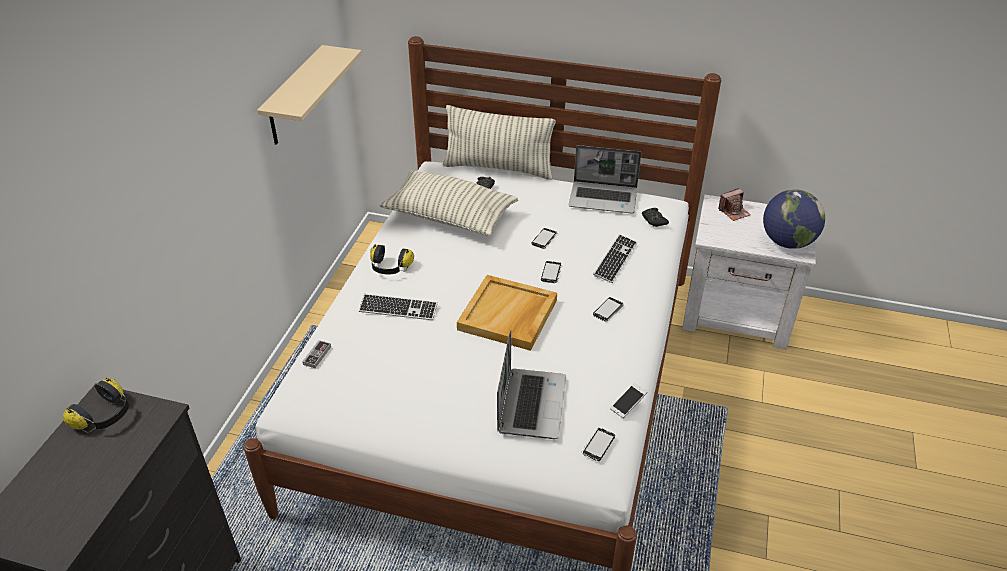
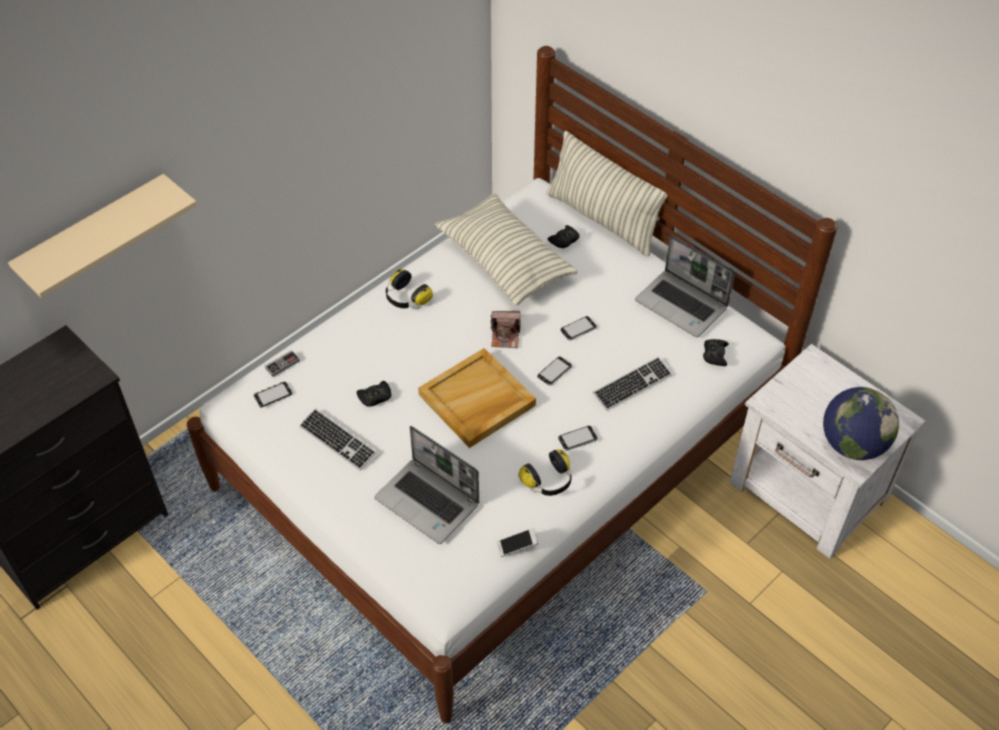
camera: 30 degrees right, 10 degrees up
headphones [63,378,129,433] -> headphones moved to [519,449,572,496]
beige shelf [257,45,362,145] -> beige shelf moved to [8,174,197,298]
keyboard [359,294,438,320] -> keyboard moved to [299,409,377,471]
laptop [497,330,566,439] -> laptop turned 90 degrees clockwise [375,426,479,544]
phone [582,427,615,461] -> phone moved to [254,381,292,407]
camera [718,188,751,221] -> camera moved to [491,311,520,348]
none -> black game controller [357,381,391,406]

